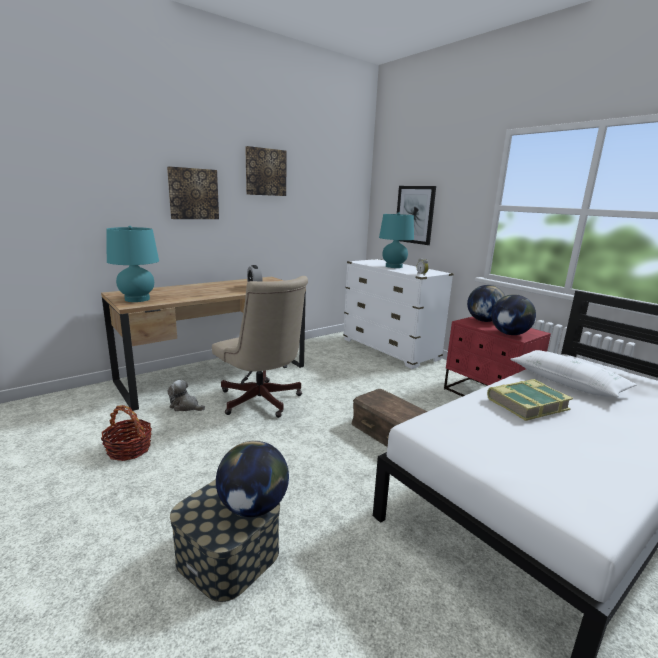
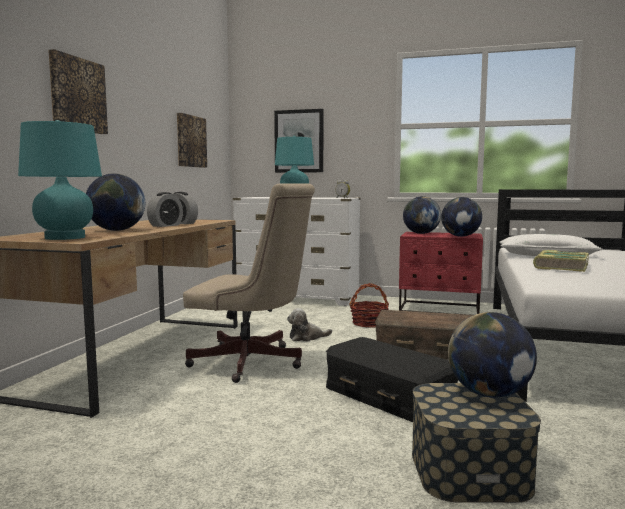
camera: 35 degrees left, 10 degrees down
basket [101,405,152,461] -> basket moved to [349,283,389,328]
plush toy [167,380,205,411] -> plush toy moved to [287,308,332,342]
picture [245,146,287,196] -> picture moved to [177,113,207,168]
none -> globe [86,174,145,231]
none -> alarm clock [147,192,183,227]
none -> black storage box [326,337,458,422]

